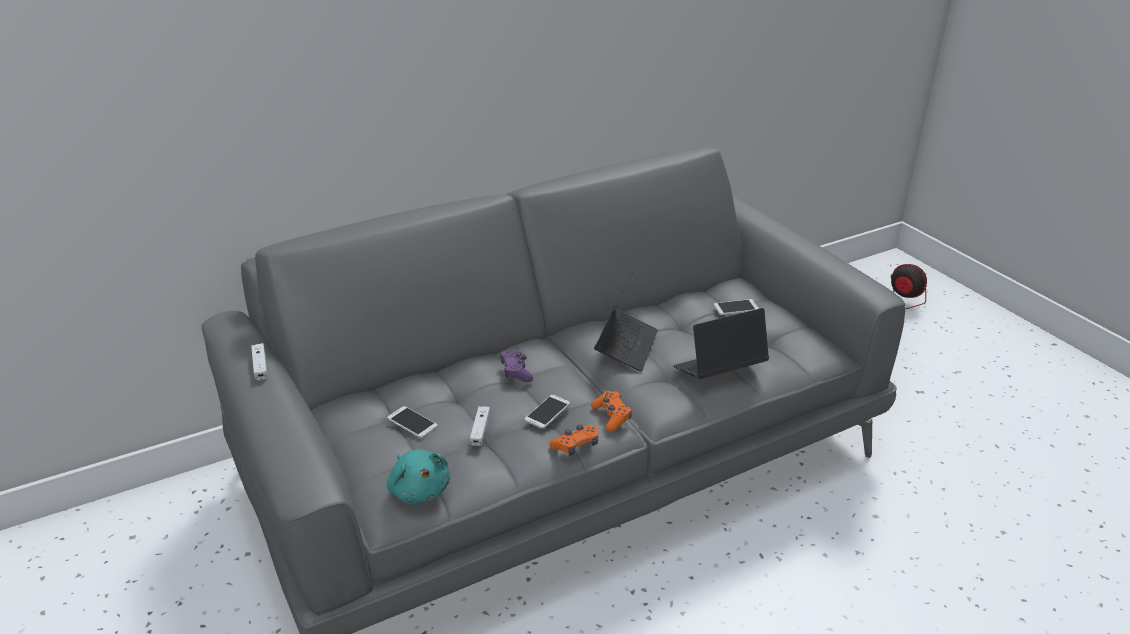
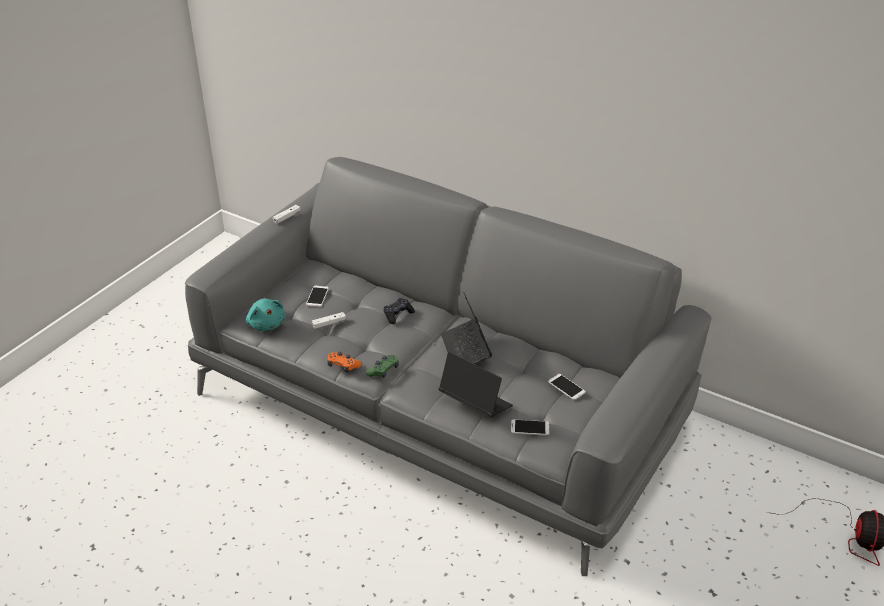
camera: 60 degrees right, 5 degrees up
turquoise plush toy [387,449,450,504] -> turquoise plush toy turned 60 degrees counterclockwise [246,299,285,331]
purple game controller [500,349,533,382] -> black game controller [384,298,415,324]
phone [524,395,570,429] -> phone moved to [511,419,549,435]
orange game controller [591,391,632,431] -> green game controller [366,355,399,378]
laptop [594,271,658,372] -> laptop turned 90 degrees clockwise [441,292,492,364]

